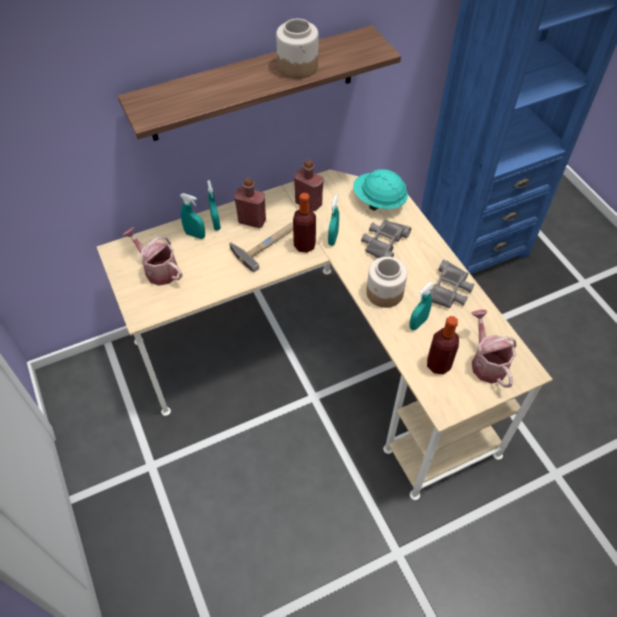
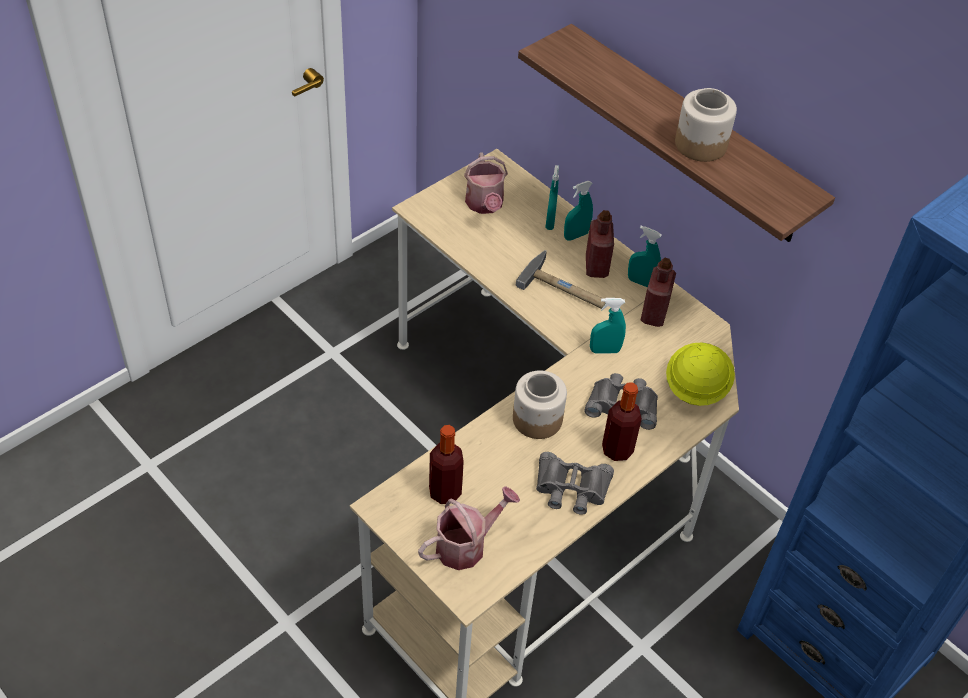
camera: 70 degrees right, 5 degrees down
watering can [122,227,182,286] -> watering can turned 150 degrees clockwise [464,152,508,214]
bottle [293,193,316,253] -> bottle moved to [602,382,642,461]
turquoise hard hat [353,169,408,211] -> yellow hard hat [666,342,735,406]
turquoise spray bottle [409,282,433,331] -> turquoise spray bottle moved to [628,226,662,287]

